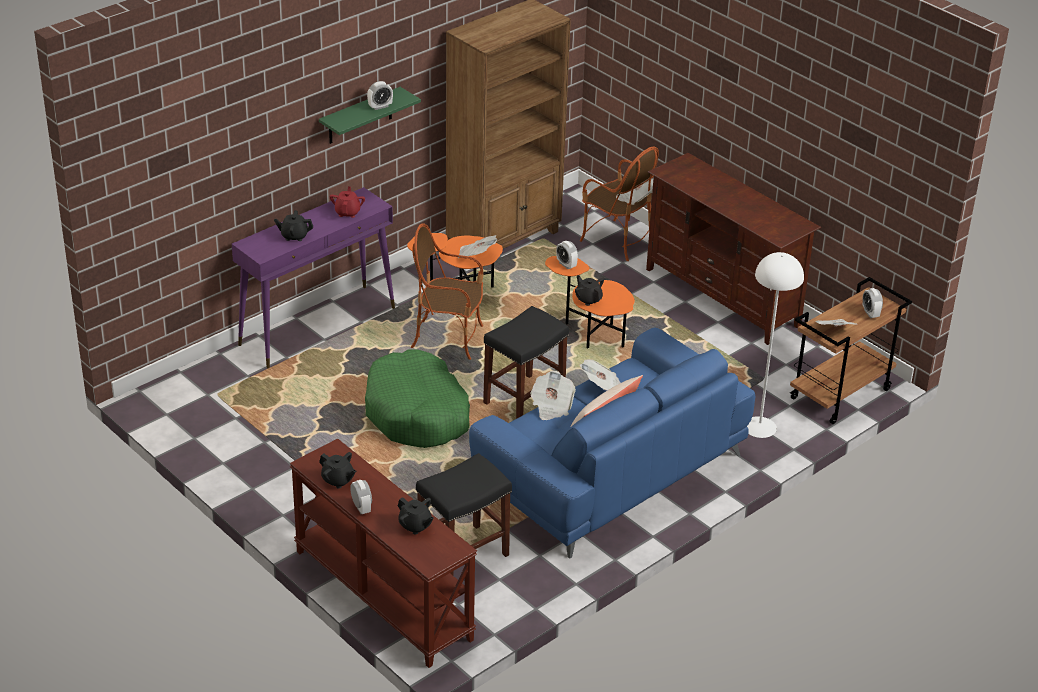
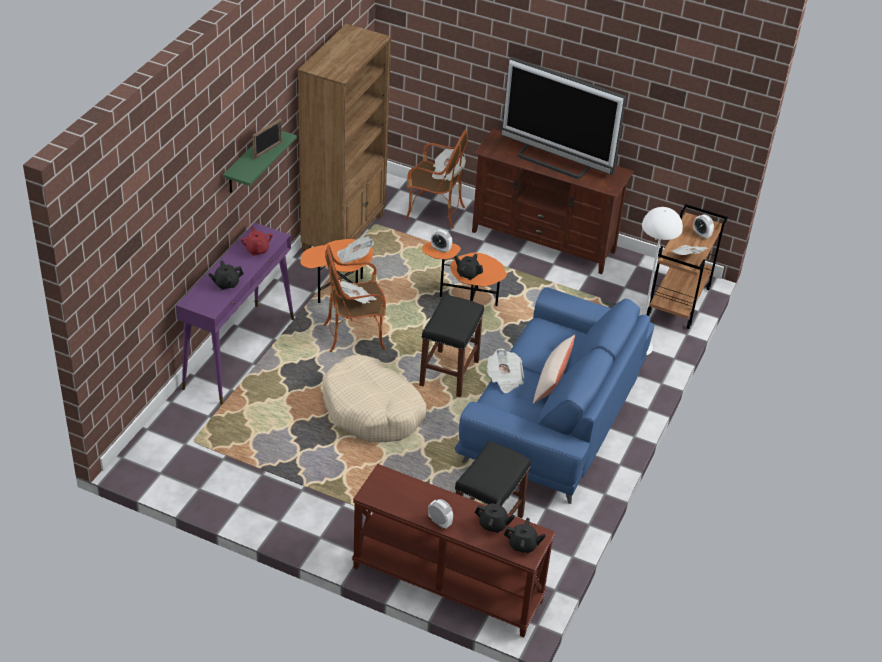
camera: 25 degrees left, 5 degrees up
black teapot [319,452,356,488] -> black teapot moved to [504,518,546,553]
green dog bed [365,350,470,448] -> beige dog bed [323,355,427,442]
alarm clock [367,81,393,110] -> picture frame [253,118,282,159]
newspaper [580,359,620,390] -> newspaper moved to [340,281,376,304]
none -> television [501,57,626,179]

